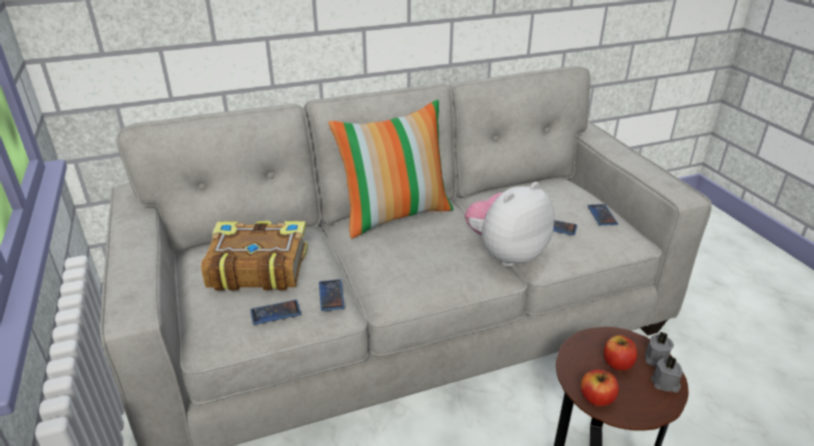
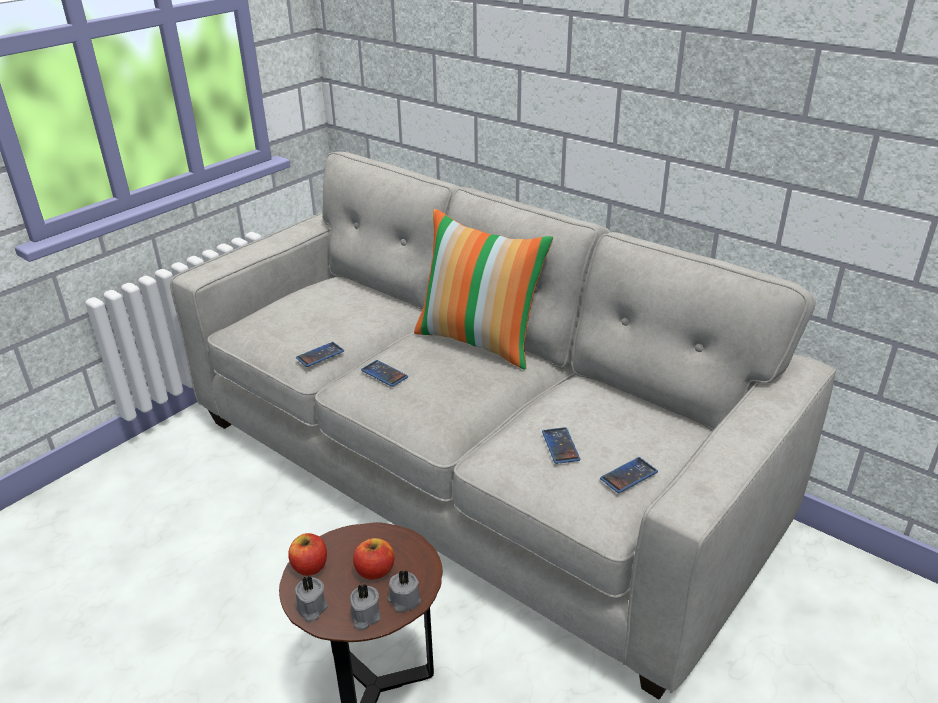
camera: 60 degrees right, 0 degrees up
book [201,220,308,290] -> none
phone [250,300,301,325] -> phone moved to [361,360,408,387]
plush toy [465,182,555,267] -> none
none -> grey candle [295,575,328,622]

